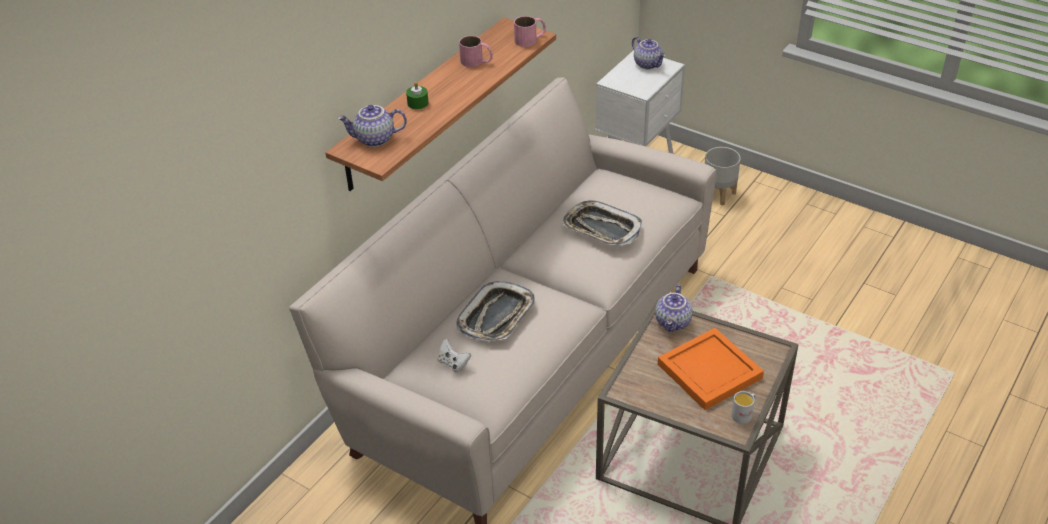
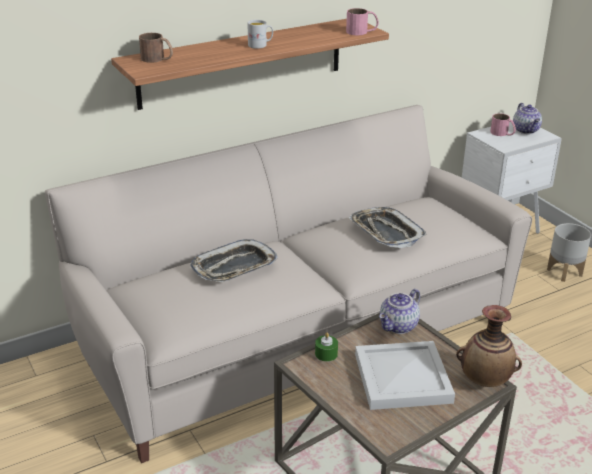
camera: 25 degrees right, 10 degrees down
teapot [337,105,407,147] -> brown mug [139,33,173,63]
green candle [406,82,429,109] -> green candle moved to [315,332,338,362]
white game controller [438,339,471,373] -> none
pink mug [459,36,493,67] -> pink mug moved to [490,113,516,136]
orange tray [658,328,764,410] -> white tray [355,341,455,410]
white mug [731,391,756,424] -> white mug moved to [247,20,273,49]
none -> vase [456,305,522,387]

